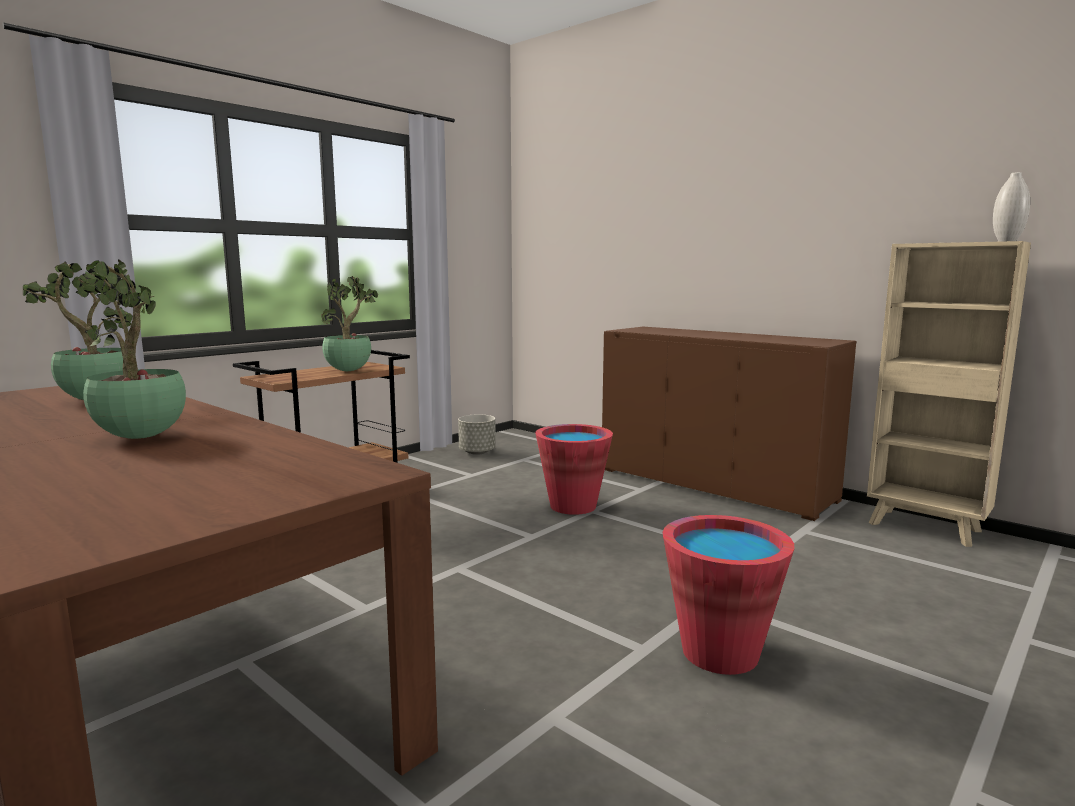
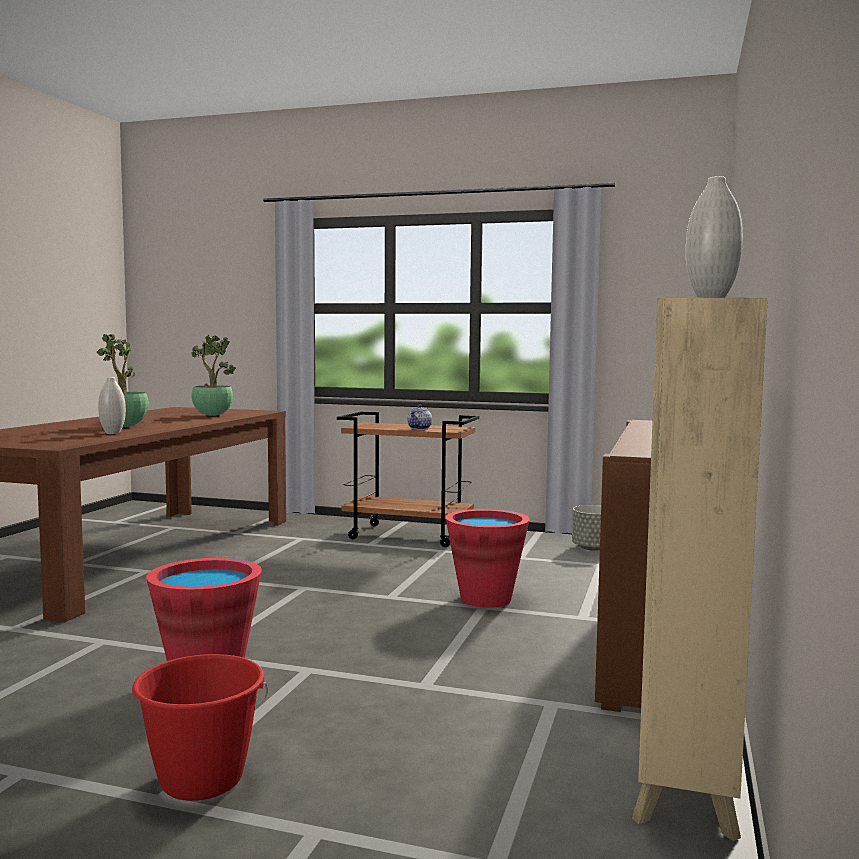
camera: 65 degrees right, 5 degrees down
potted plant [321,276,378,371] -> teapot [407,404,432,430]
none -> white vase [98,377,126,434]
none -> red bucket [132,654,268,801]

